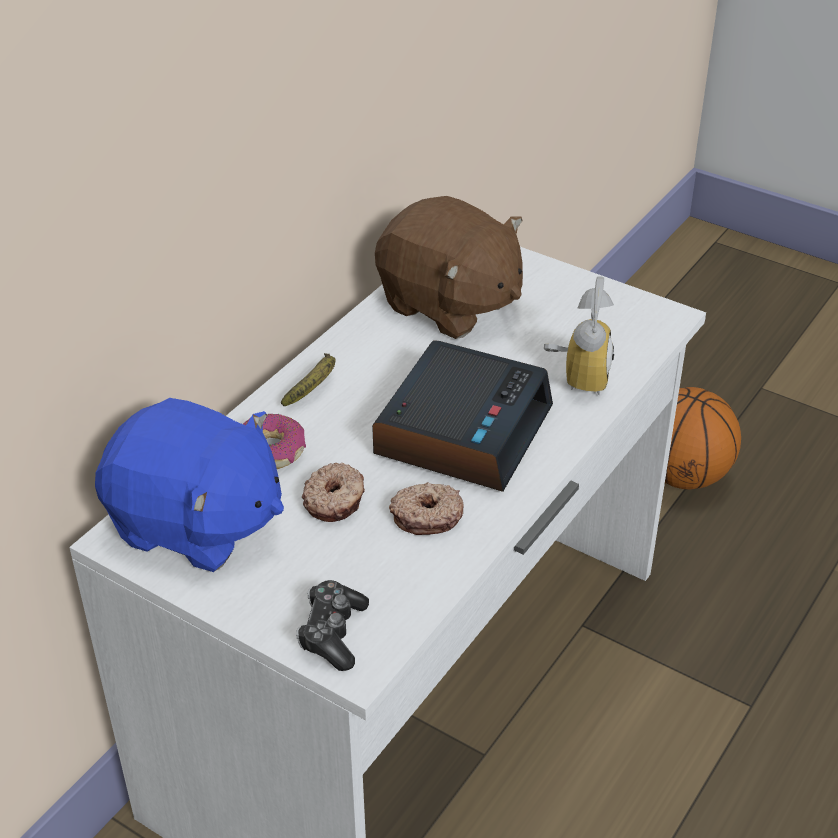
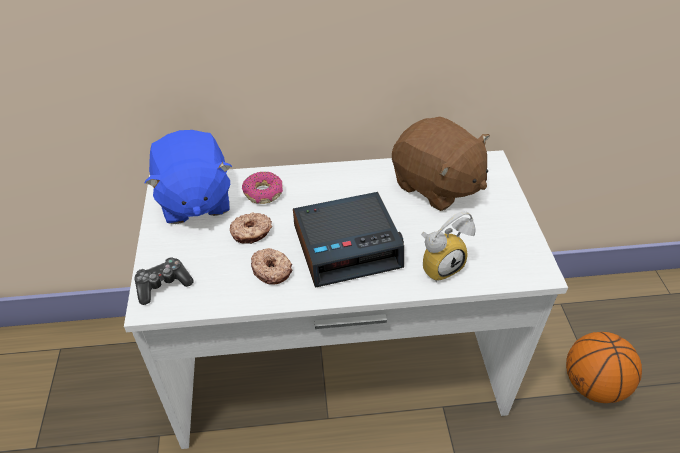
camera: 50 degrees right, 5 degrees up
banana [281,353,336,406] -> none
brown plush toy [375,196,523,339] -> brown plush toy turned 45 degrees counterclockwise [392,116,490,211]

